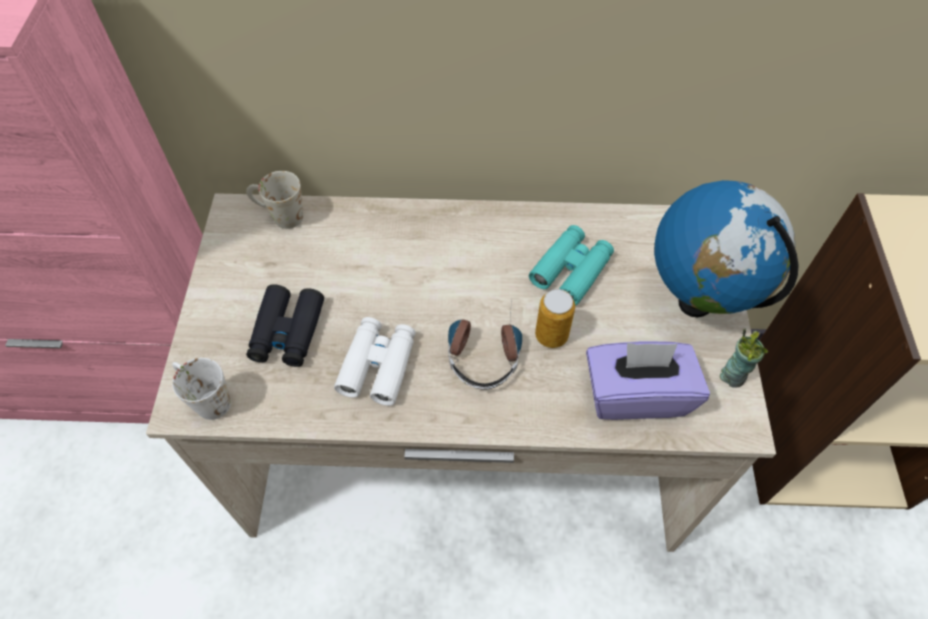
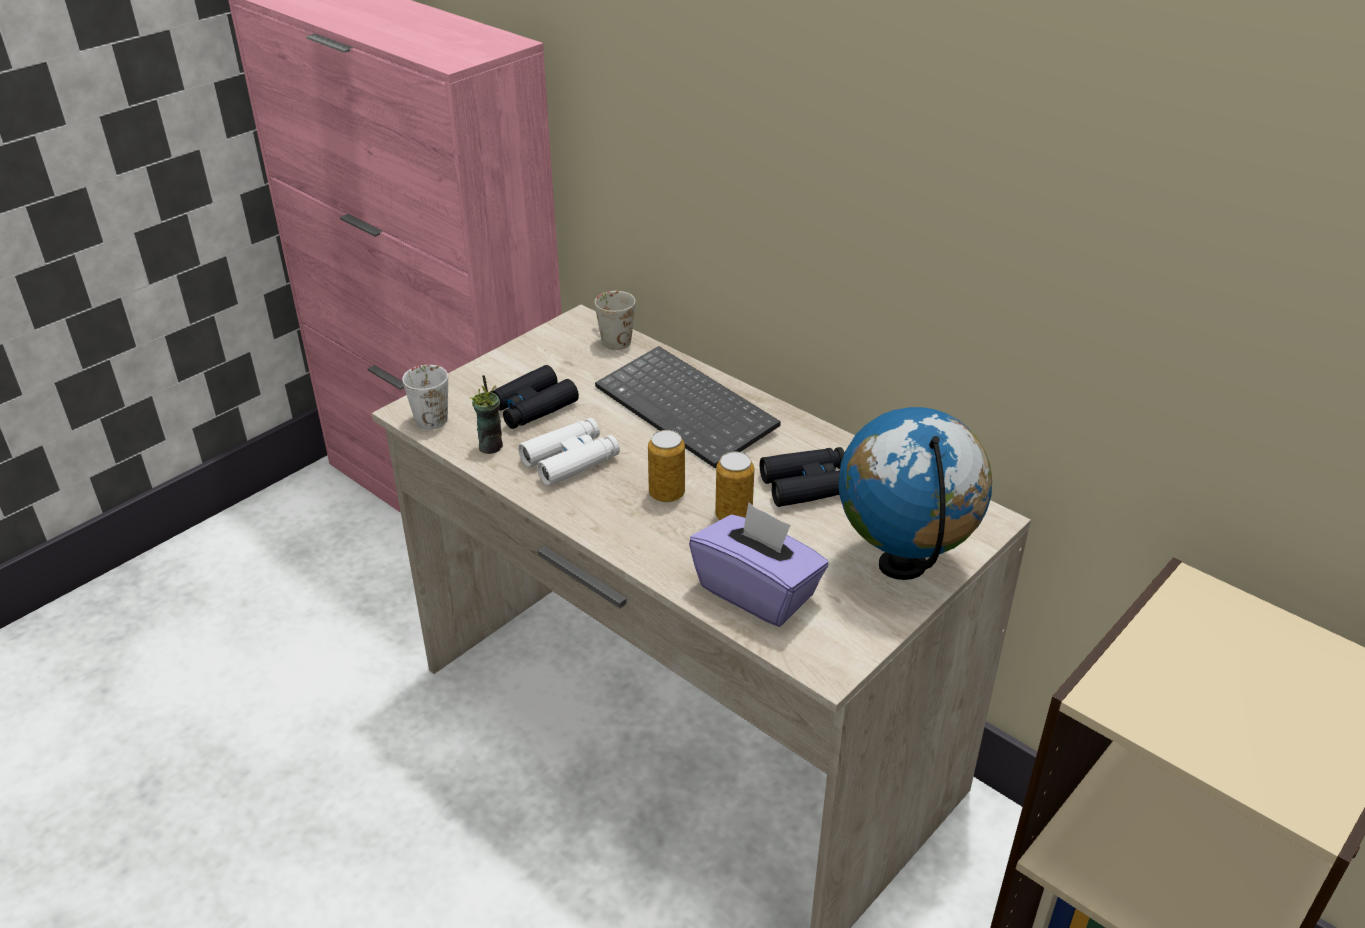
camera: 40 degrees right, 20 degrees down
headphones [448,297,522,390] -> can [648,430,685,502]
turquoise binoculars [529,225,614,305] -> black binoculars [760,447,845,507]
cup [720,328,768,388] -> cup moved to [470,375,503,454]
none -> keyboard [595,346,781,468]

